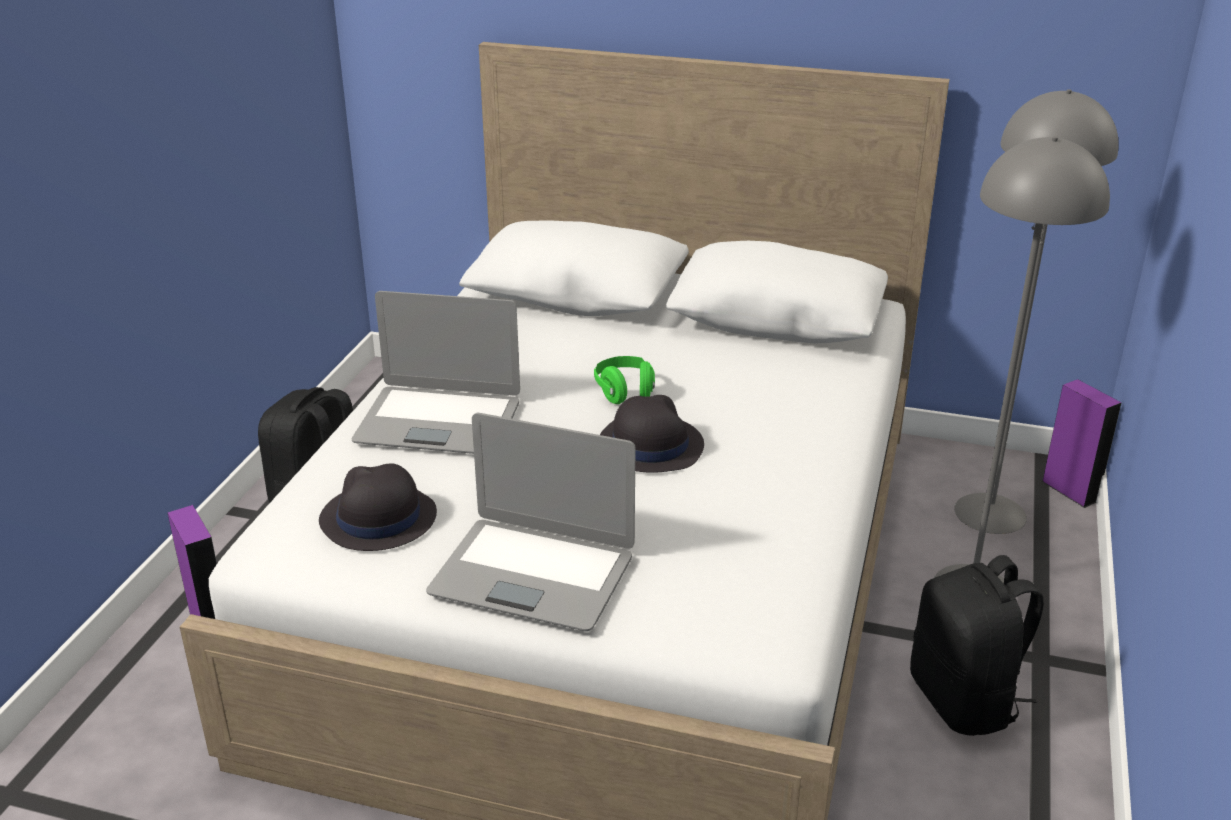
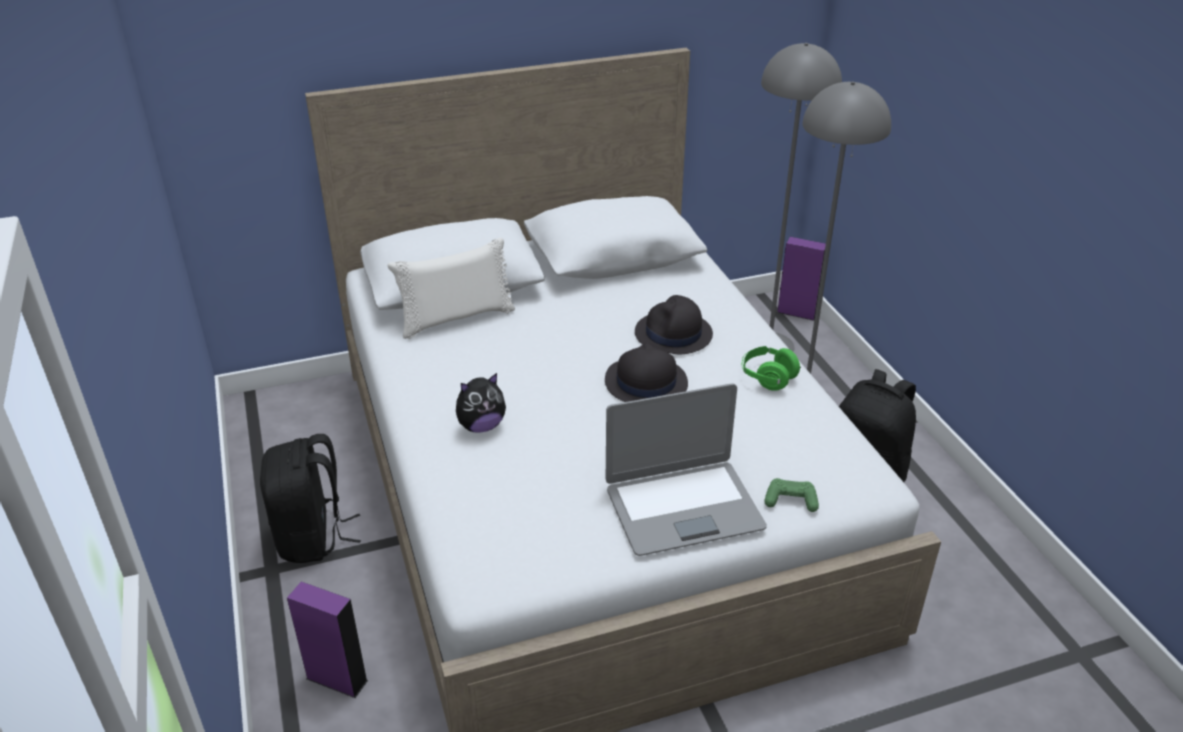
camera: 35 degrees left, 5 degrees up
black hat [319,463,437,551] -> black hat moved to [635,295,713,354]
laptop [352,291,520,454] -> plush toy [456,373,506,433]
green headphones [594,356,655,404] -> green headphones moved to [742,346,801,391]
none -> white pillow [387,238,515,339]
none -> green game controller [764,478,819,512]

